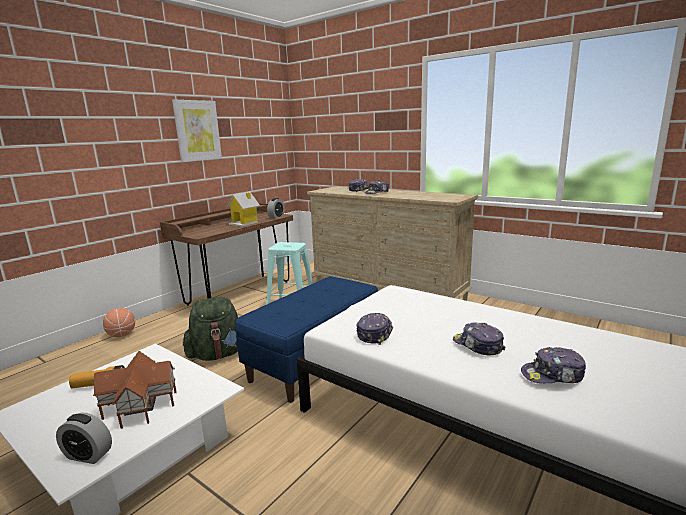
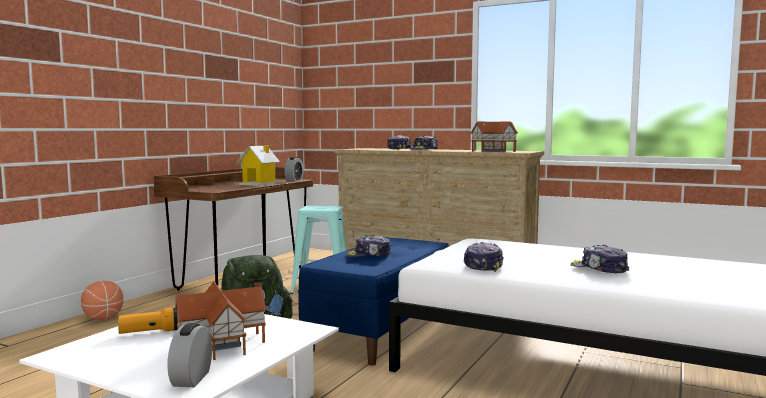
camera: 10 degrees left, 10 degrees down
alarm clock [56,413,112,464] -> alarm clock turned 90 degrees clockwise [167,323,212,387]
picture [172,99,222,162] -> none
cap [521,347,586,383] -> cap moved to [346,235,391,257]
none -> toy house [471,121,518,152]

